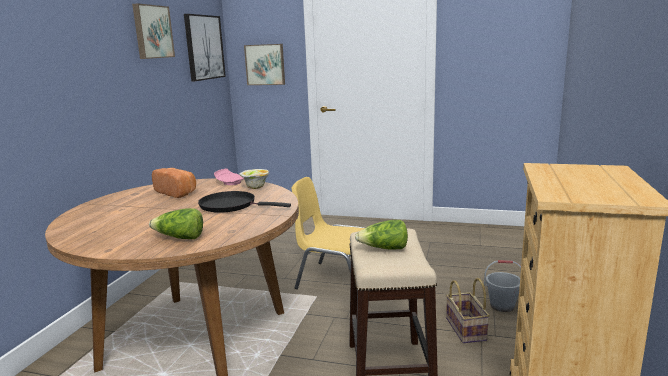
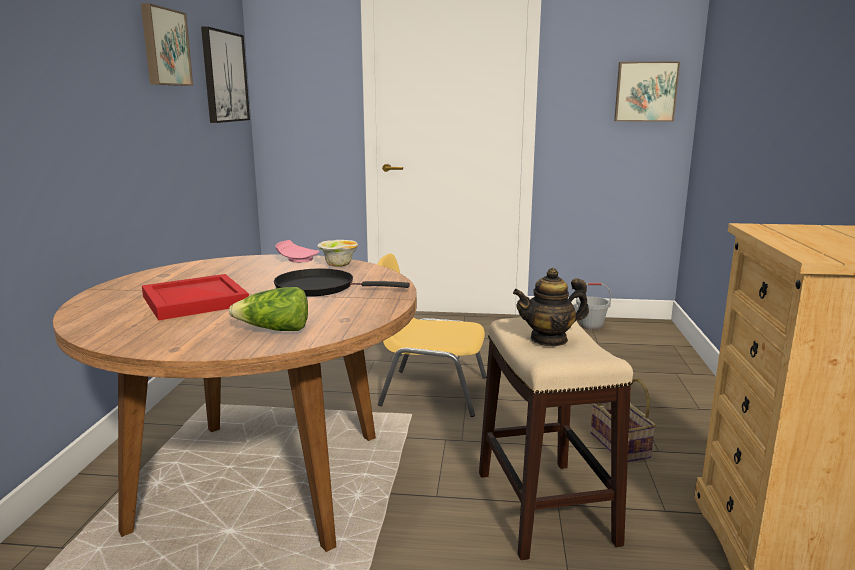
camera: 10 degrees left, 0 degrees up
bread [152,168,196,198] -> none
picture [244,44,285,85] -> picture moved to [614,62,680,122]
lettuce [355,220,408,250] -> teapot [513,268,589,346]
grey bucket [484,260,521,312] -> grey bucket moved to [576,283,611,330]
none -> red tray [142,274,249,320]

